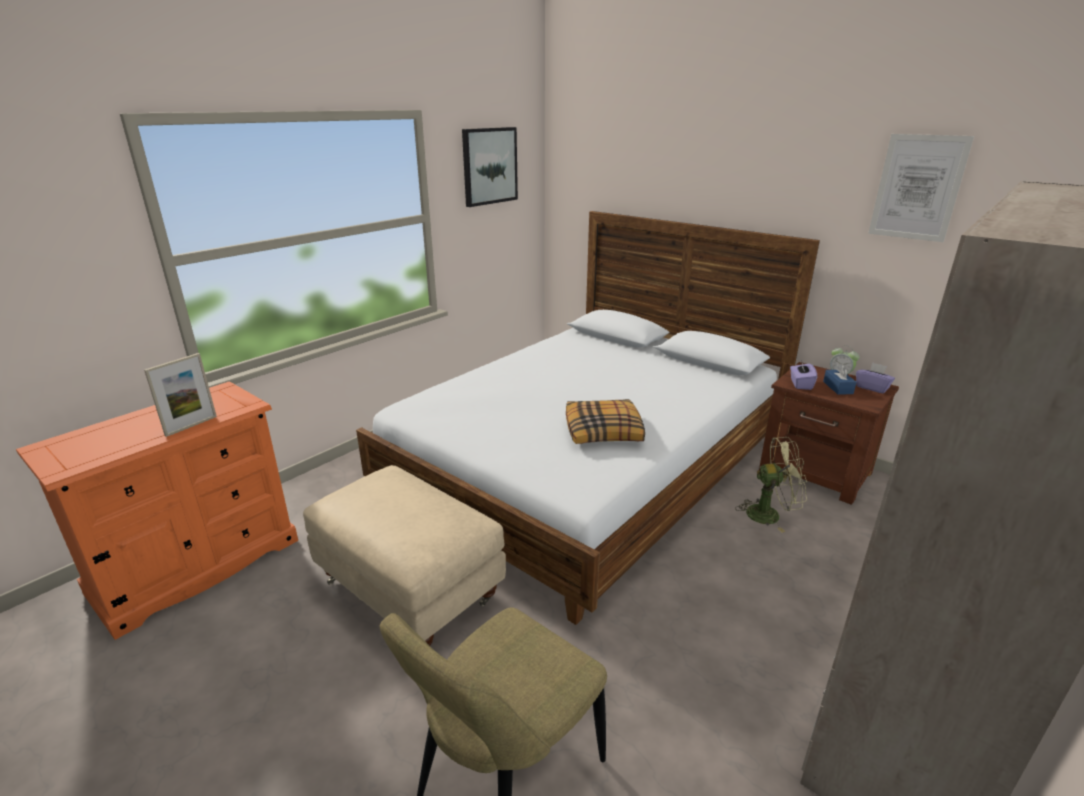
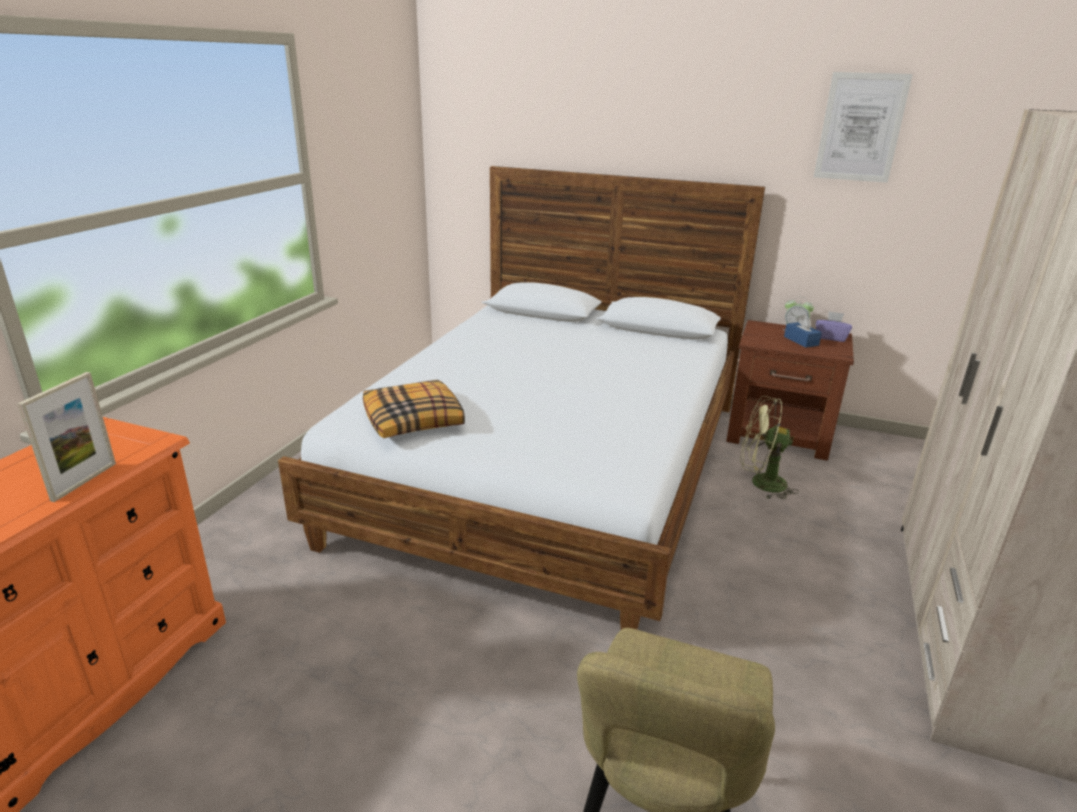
camera: 20 degrees left, 0 degrees up
beige ottoman [303,465,506,646] -> none
picture [462,127,518,207] -> none
pillow [566,399,645,444] -> pillow moved to [363,380,465,438]
green fan [735,437,807,533] -> green fan turned 150 degrees counterclockwise [740,396,799,499]
purple tissue box [790,360,818,390] -> none

